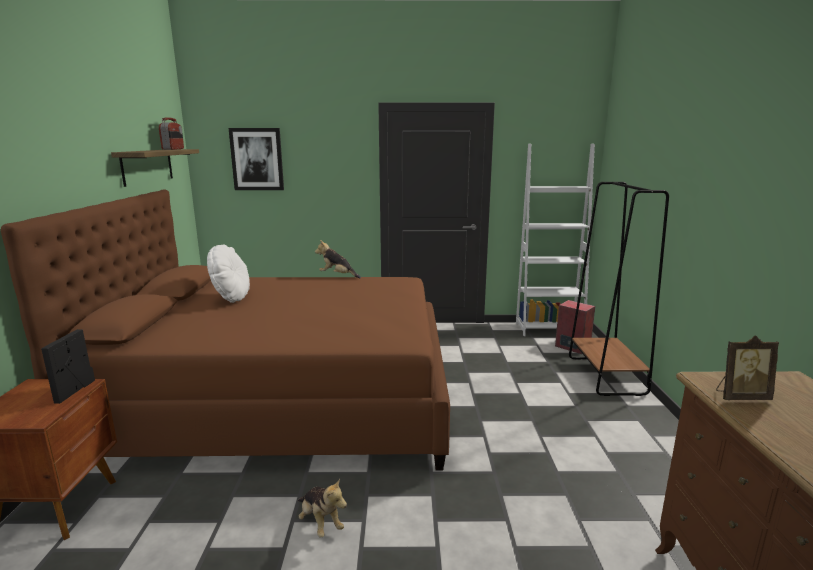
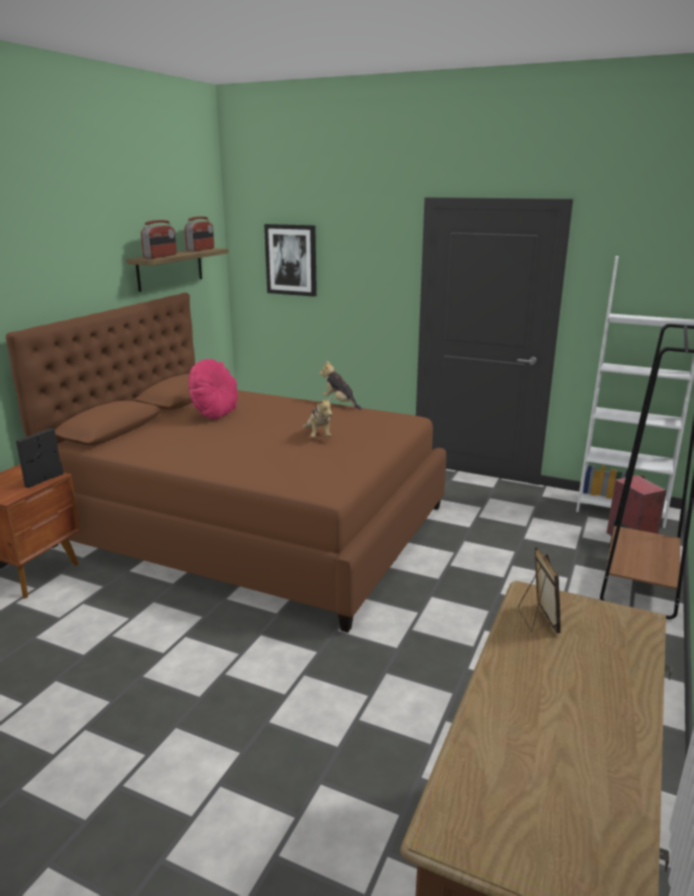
camera: 25 degrees right, 5 degrees up
white pillow [207,245,250,303] -> pink pillow [188,359,238,420]
plush toy [298,478,347,537] -> plush toy moved to [303,396,332,437]
picture frame [716,335,779,400] -> picture frame turned 120 degrees counterclockwise [518,547,561,633]
none -> radio [141,220,177,258]

